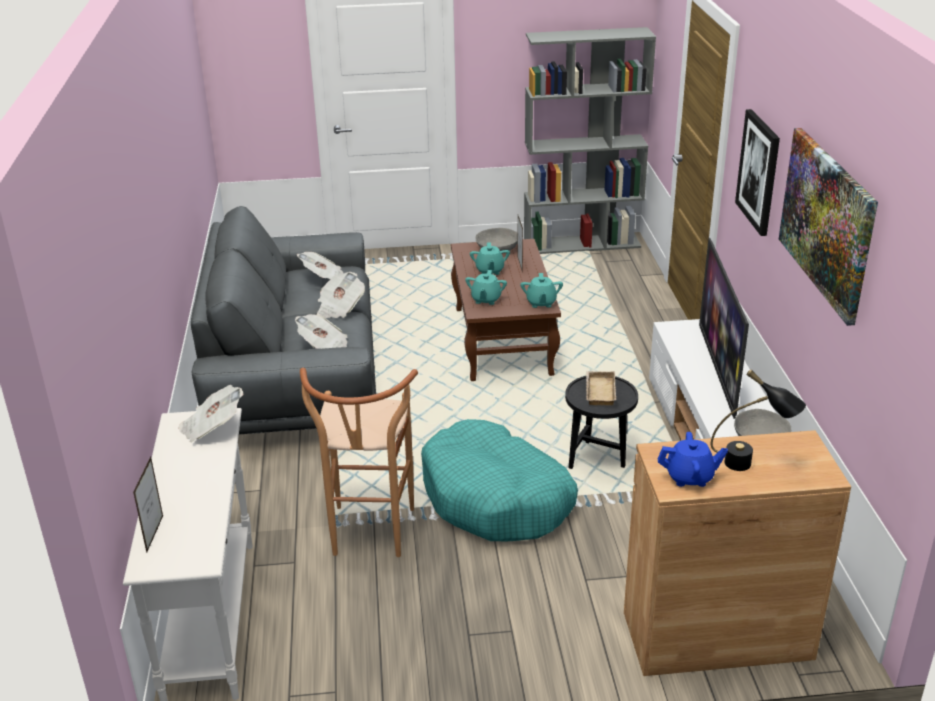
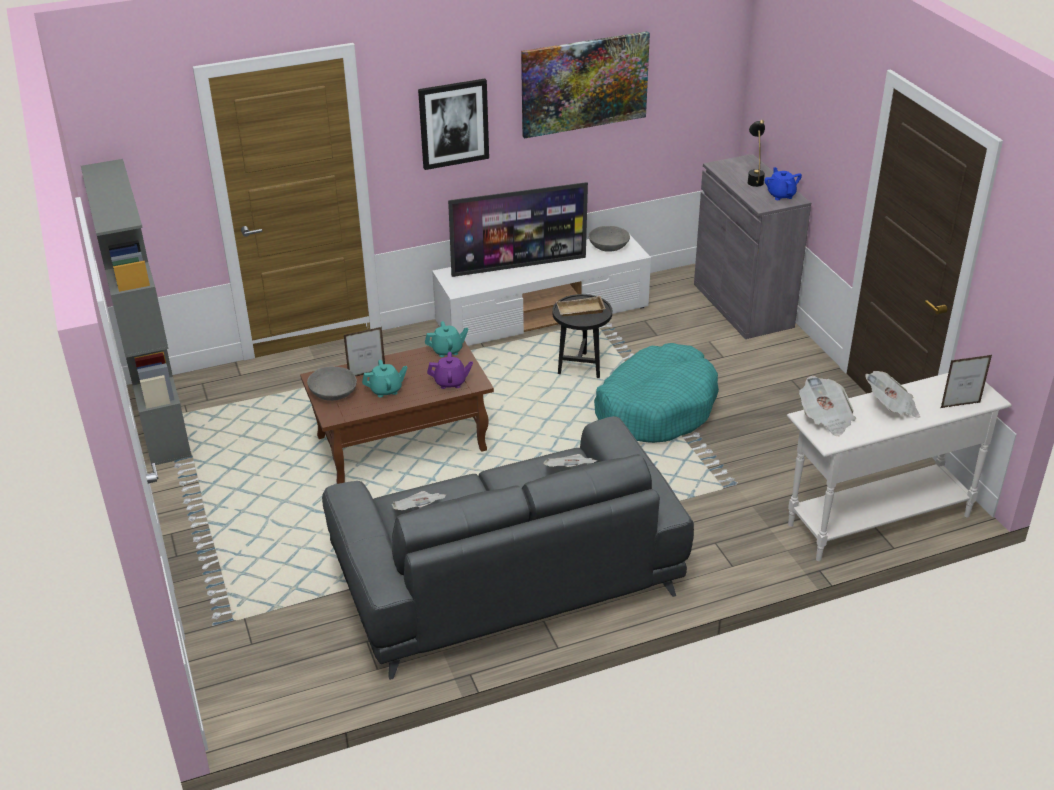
camera: 105 degrees left, 5 degrees up
brown stool [300,368,418,557] -> none
newspaper [317,272,365,318] -> newspaper moved to [865,371,920,418]
turquoise teapot [465,270,507,305] -> purple teapot [427,352,473,389]
brown cabinet [624,430,851,676] -> grey cabinet [694,154,811,339]

